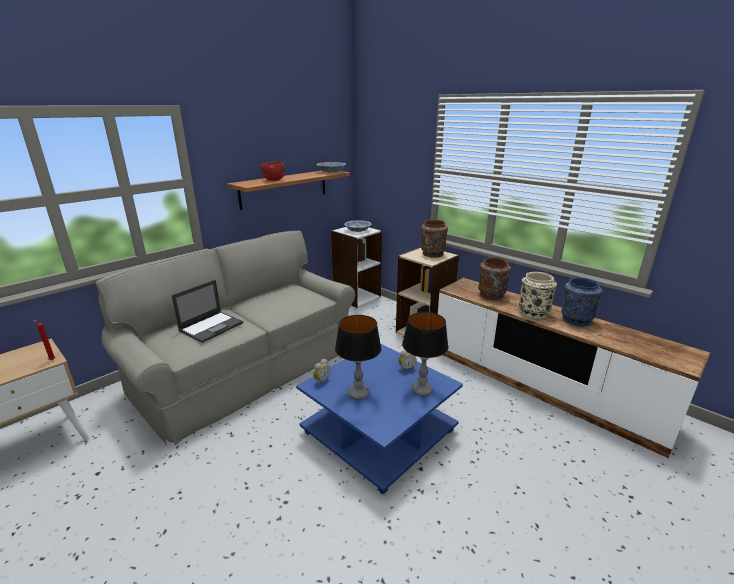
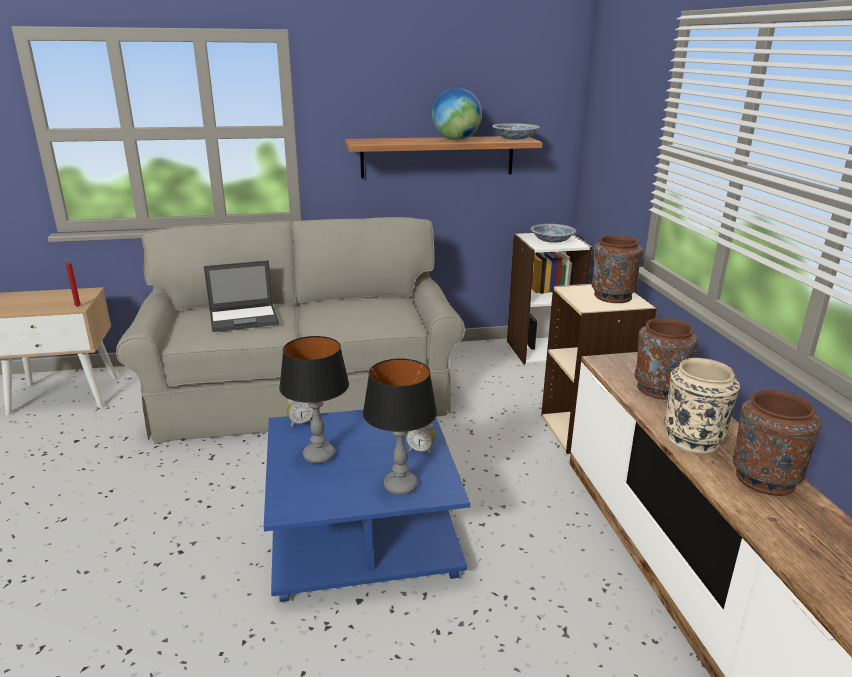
camera: 35 degrees right, 0 degrees up
red bowl [261,162,285,181] -> none
blue vase [561,277,602,326] -> brown vase [733,390,822,496]
none -> globe [432,88,482,140]

